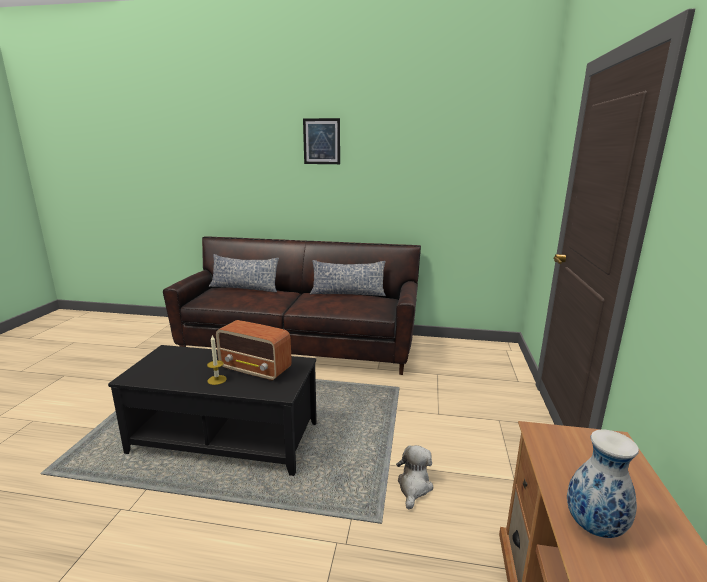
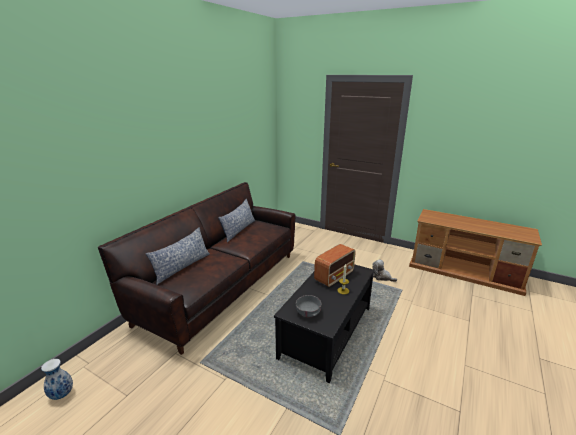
camera: 70 degrees left, 5 degrees up
picture [303,118,340,164] -> none
vase [567,430,639,538] -> vase moved to [41,359,73,400]
none -> grey bowl [296,295,322,317]

